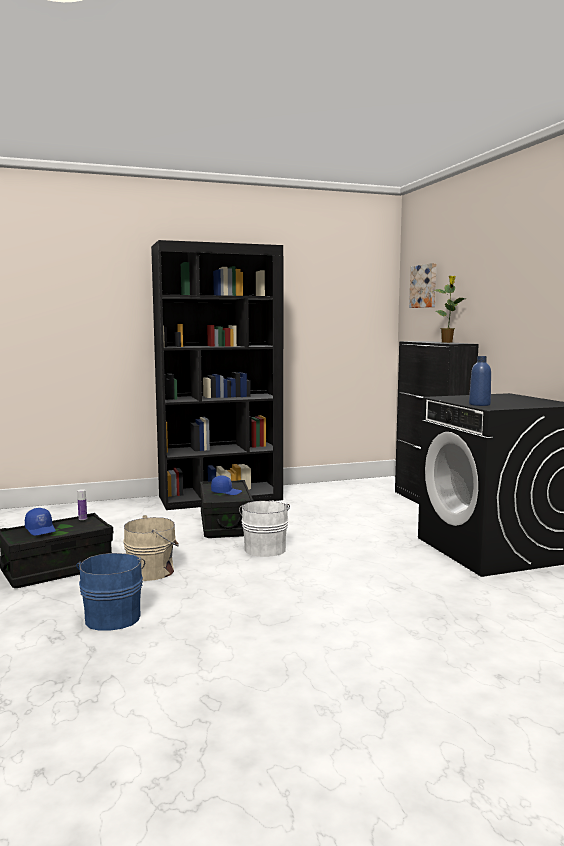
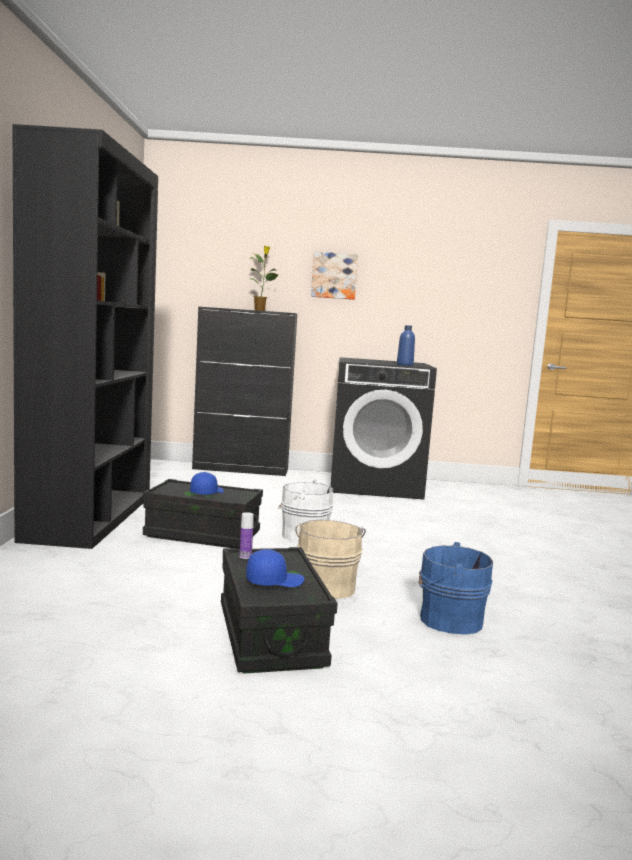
camera: 70 degrees left, 0 degrees up
picture [409,263,437,308] -> picture moved to [311,251,358,300]

